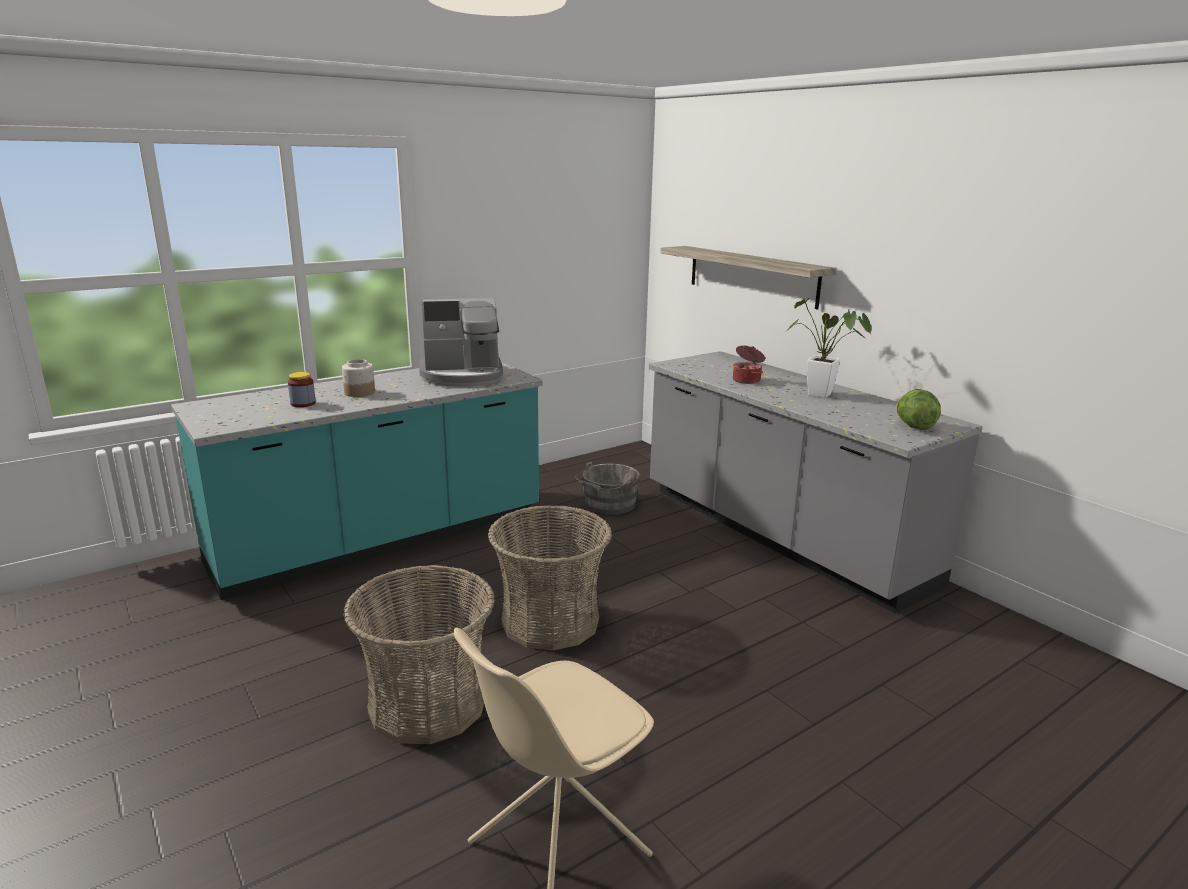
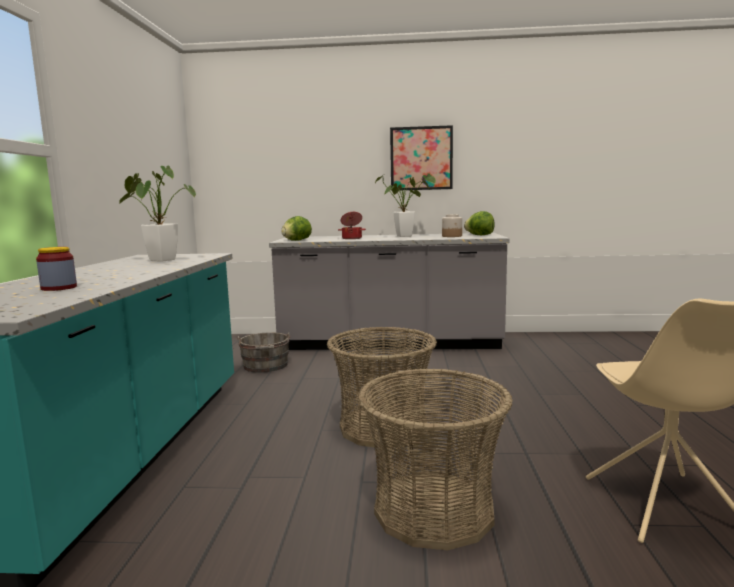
camera: 50 degrees left, 10 degrees down
jar [342,359,375,397] -> jar moved to [442,214,462,237]
coffee machine [420,298,503,387] -> potted plant [119,165,196,262]
shelf [661,246,837,310] -> none
none -> lettuce [281,216,312,241]
none -> picture [390,125,453,191]

